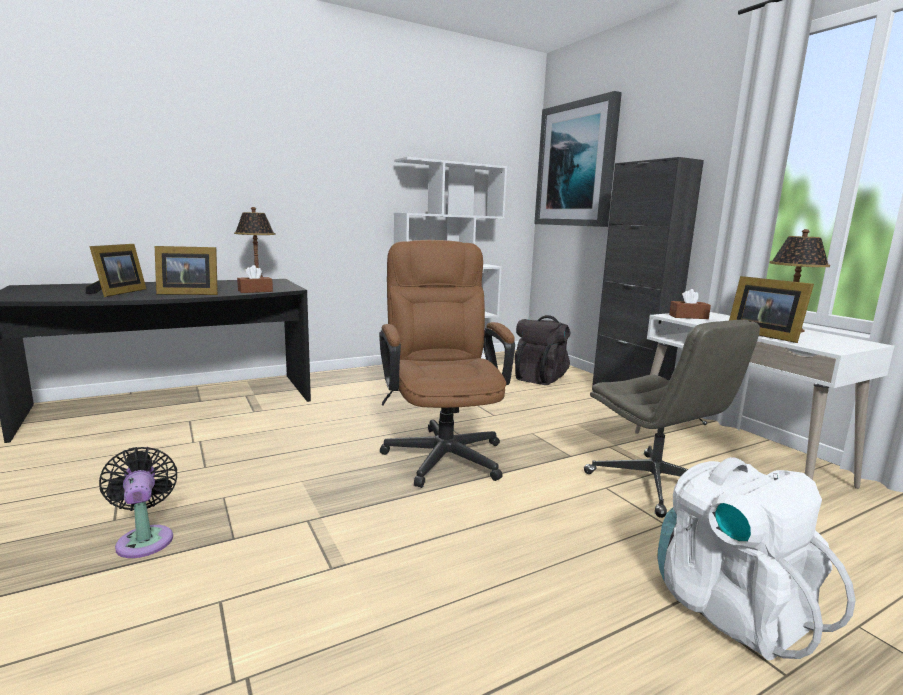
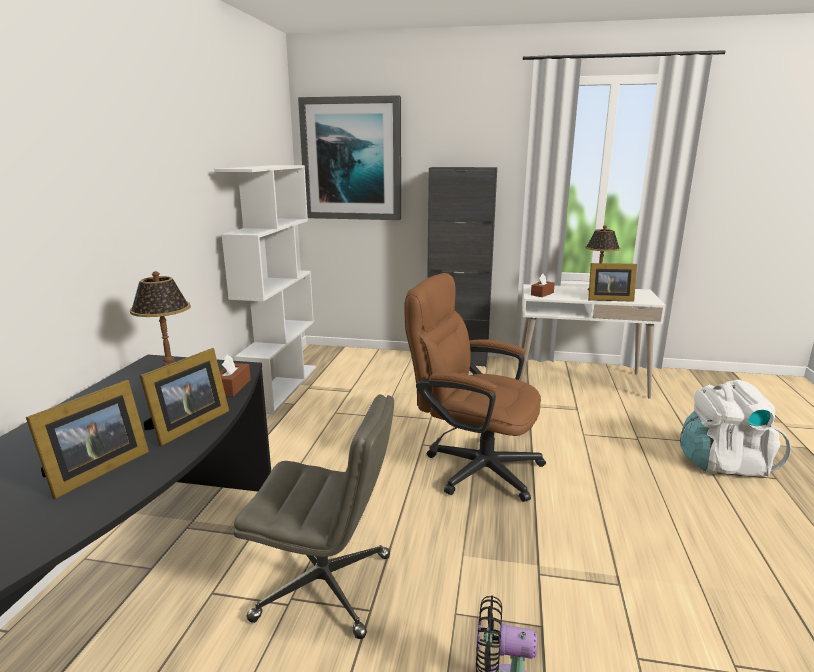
camera: 50 degrees left, 5 degrees up
picture frame [86,244,146,297] -> picture frame turned 75 degrees clockwise [26,380,149,499]
black backpack [515,315,571,385] -> none
grey office chair [584,320,760,518] -> grey office chair moved to [234,394,394,639]

